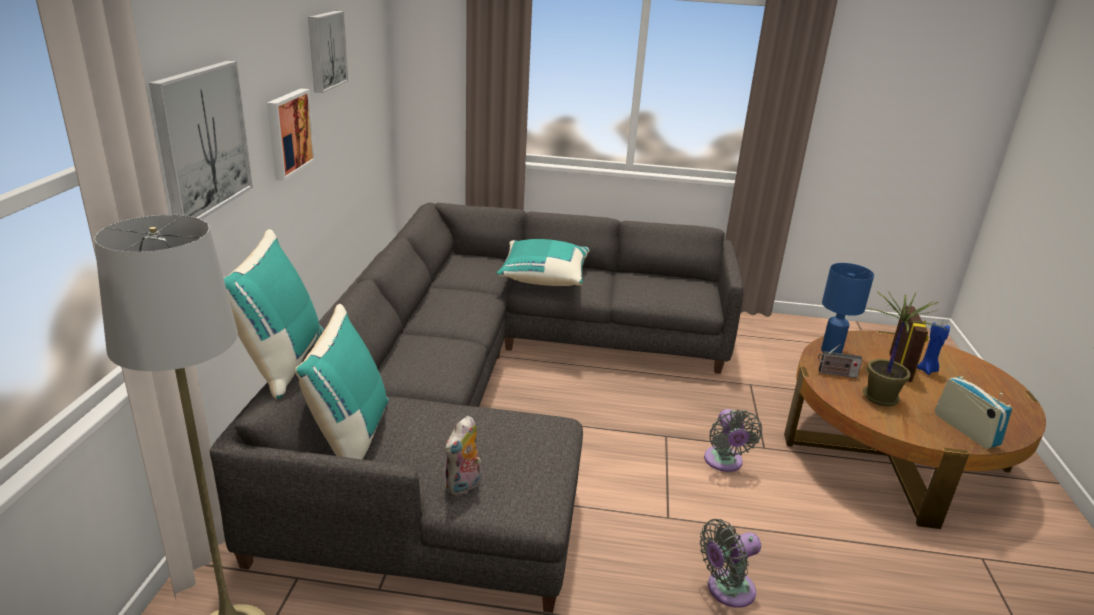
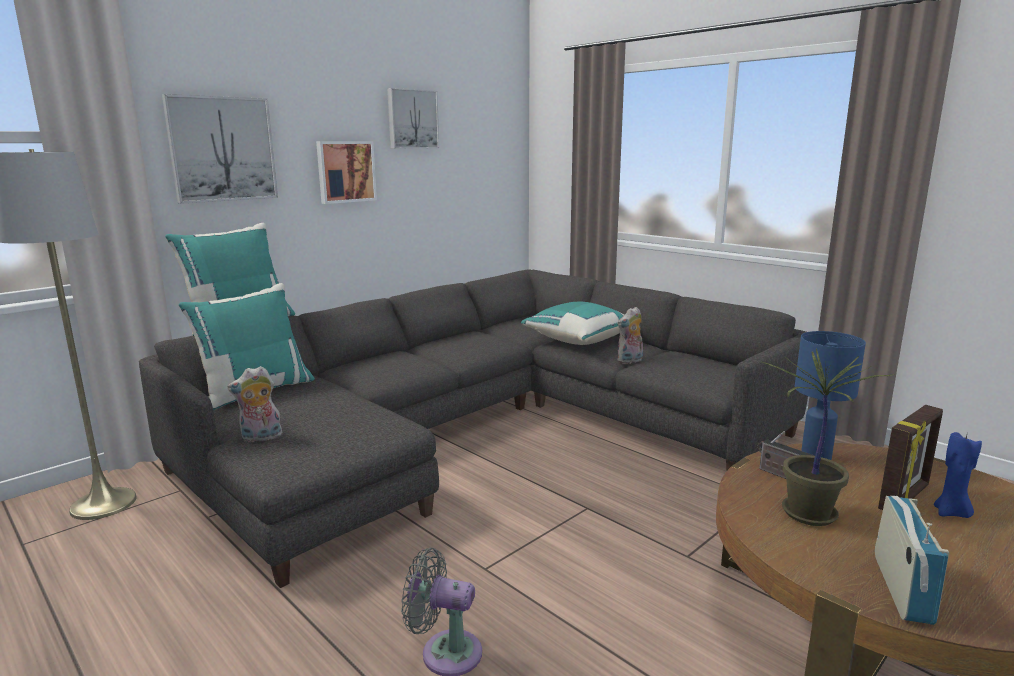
camera: 40 degrees right, 10 degrees down
grey fan [704,409,762,472] -> none
none -> plush toy [618,307,643,364]

